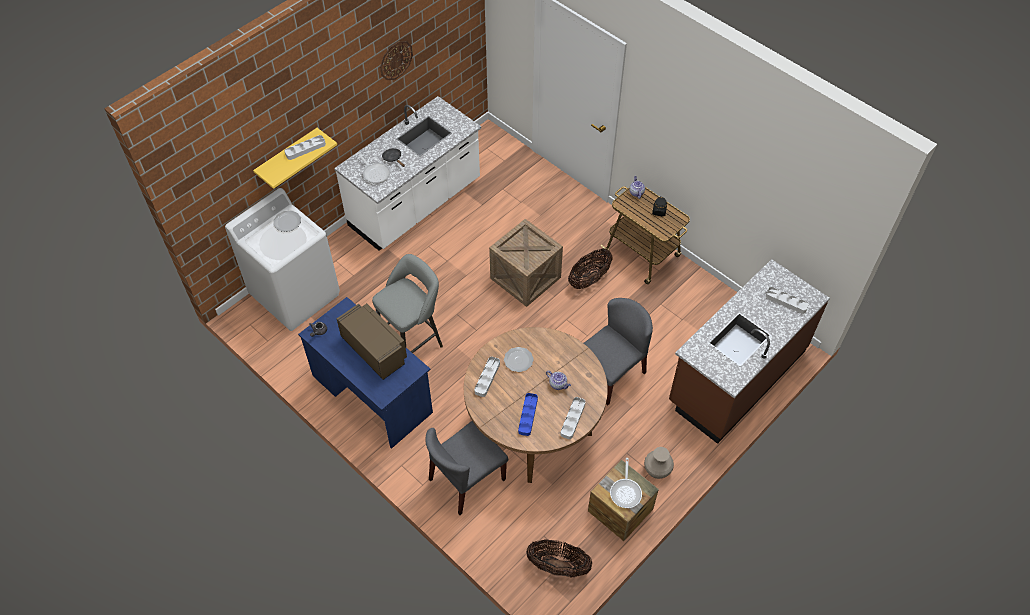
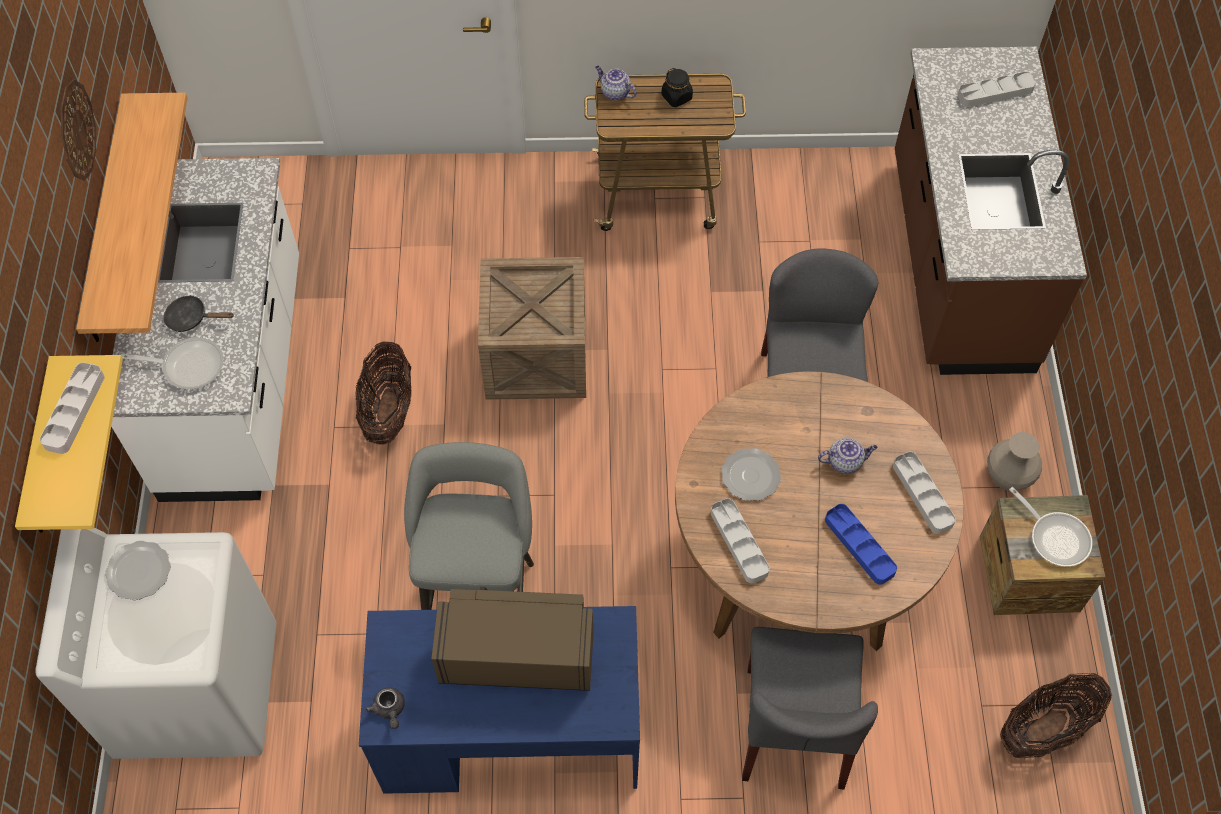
camera: 45 degrees left, 5 degrees up
basket [568,249,613,289] -> basket moved to [355,341,411,445]
none -> shelf [76,93,188,342]

